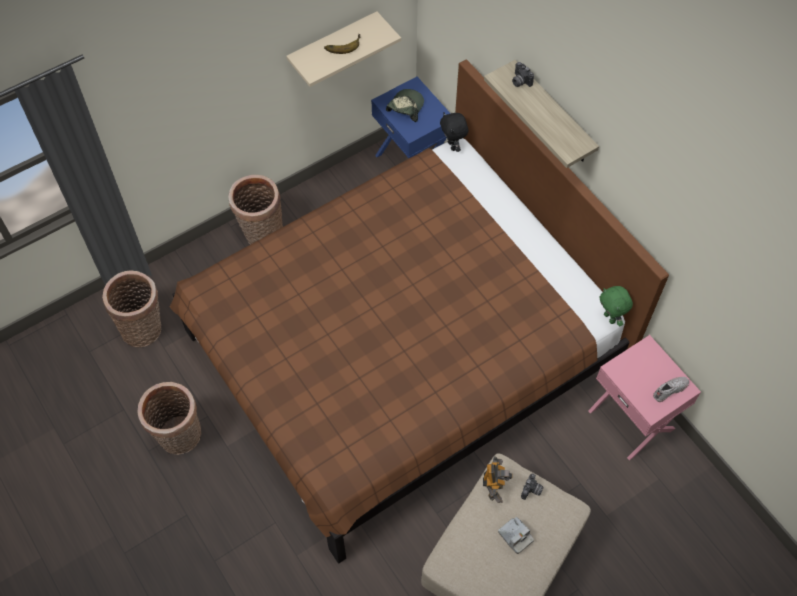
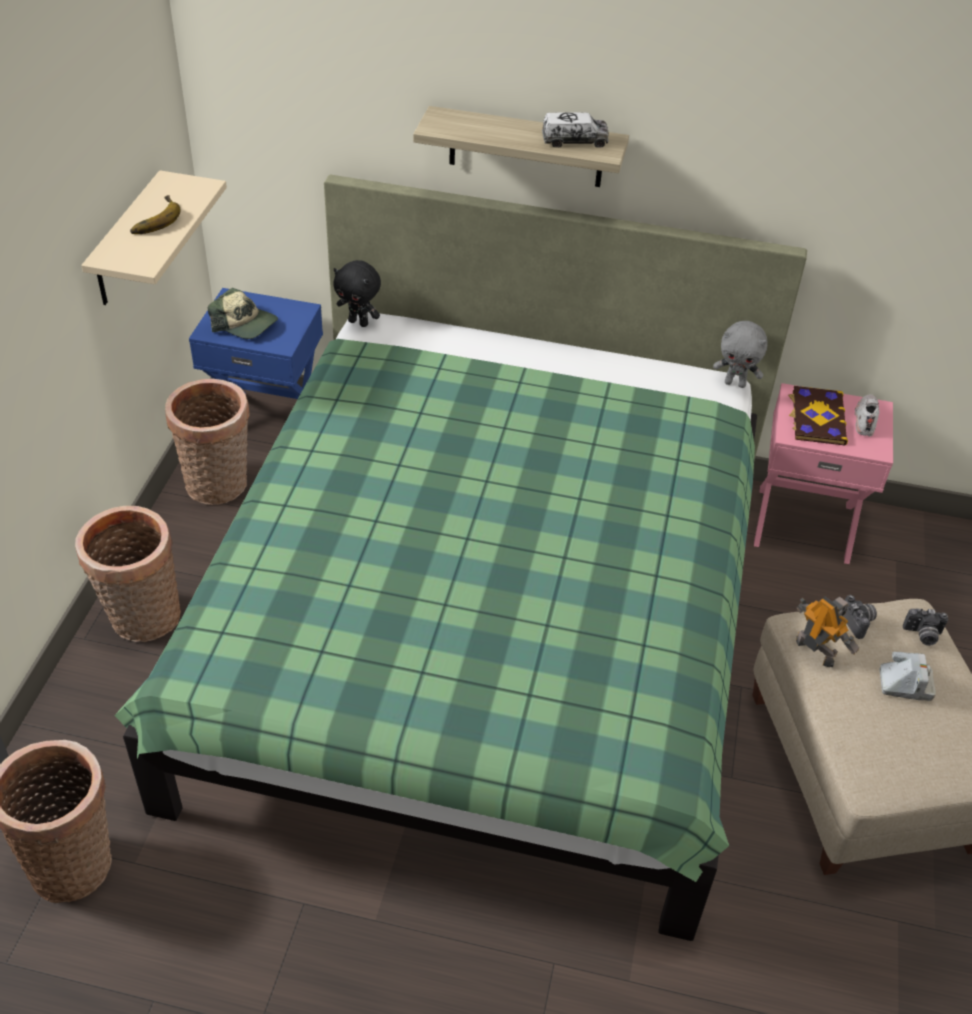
camera: 45 degrees left, 15 degrees down
basket [137,382,201,455] -> basket moved to [165,379,250,505]
brown bed [170,59,669,563] -> green bed [114,175,807,941]
cap [386,89,424,122] -> cap turned 135 degrees clockwise [208,288,278,339]
camera [512,62,534,87] -> camera moved to [903,608,948,646]
green plush toy [600,286,633,326] -> grey plush toy [713,321,768,388]
none -> toy truck [542,112,609,147]
none -> book [788,386,848,445]

